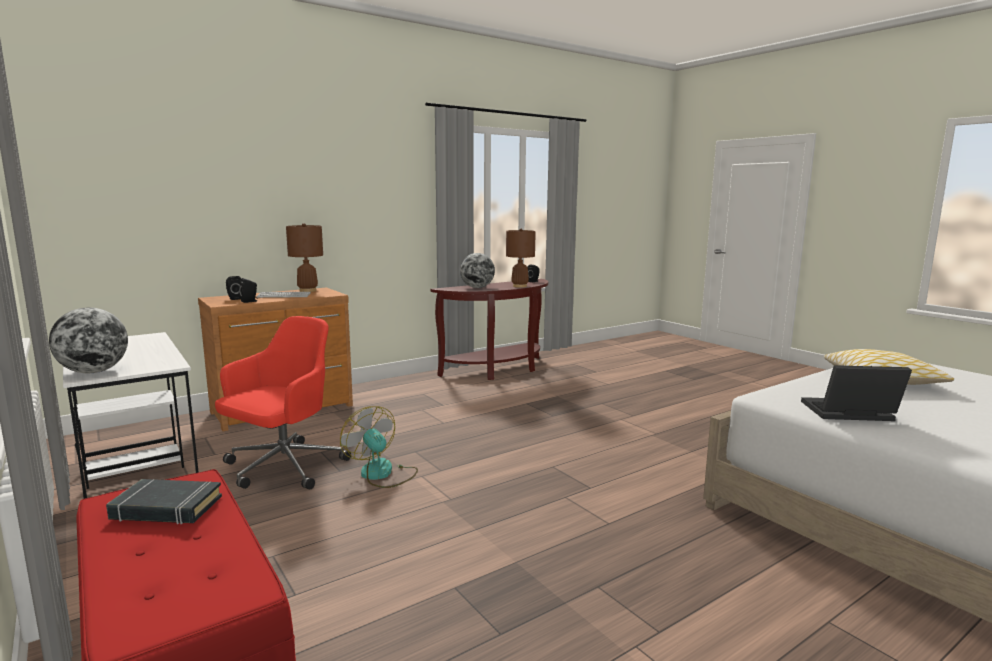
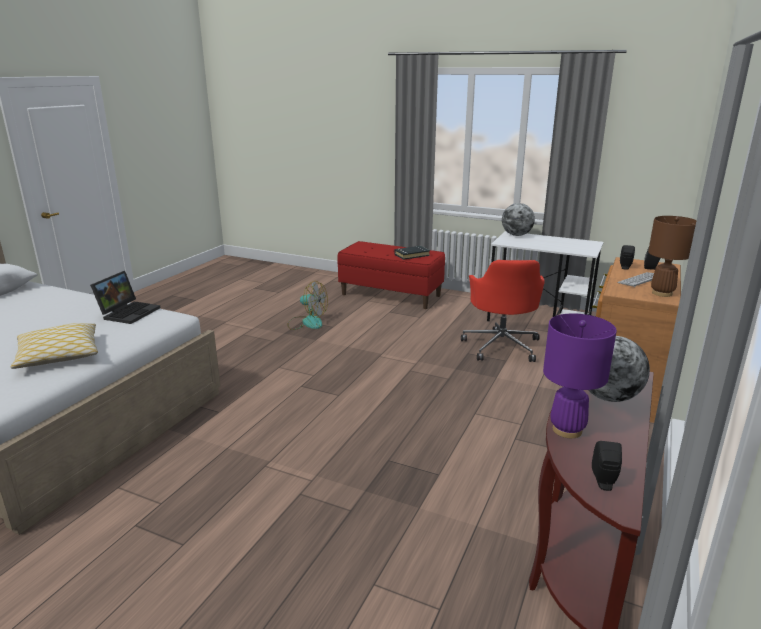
camera: 150 degrees right, 10 degrees up
fan [340,406,418,488] -> fan moved to [287,281,328,330]
brown table lamp [506,229,536,288] -> purple table lamp [543,313,617,438]
laptop [801,365,912,421] -> laptop turned 45 degrees counterclockwise [90,271,160,324]

